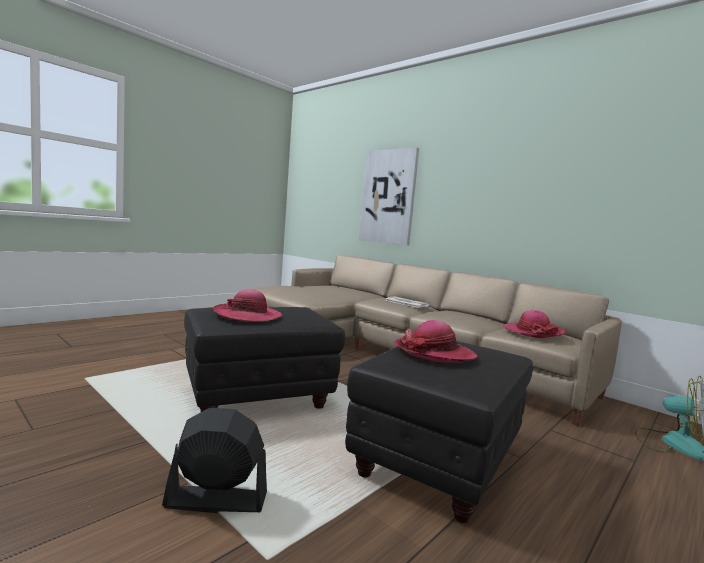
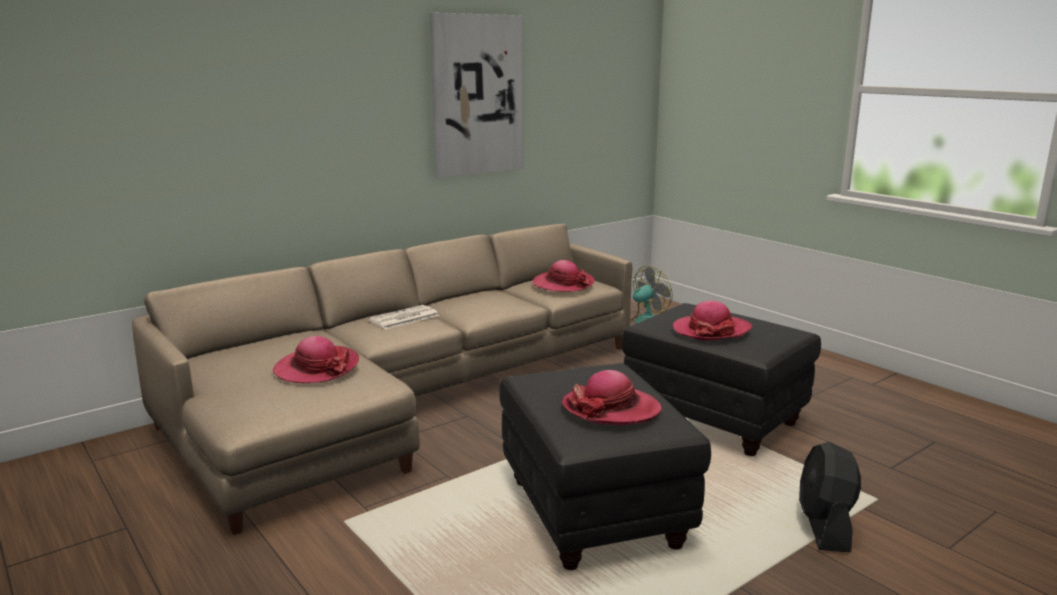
camera: 80 degrees left, 10 degrees up
picture [359,147,419,245] -> picture moved to [429,13,523,178]
none -> hat [273,336,359,383]

